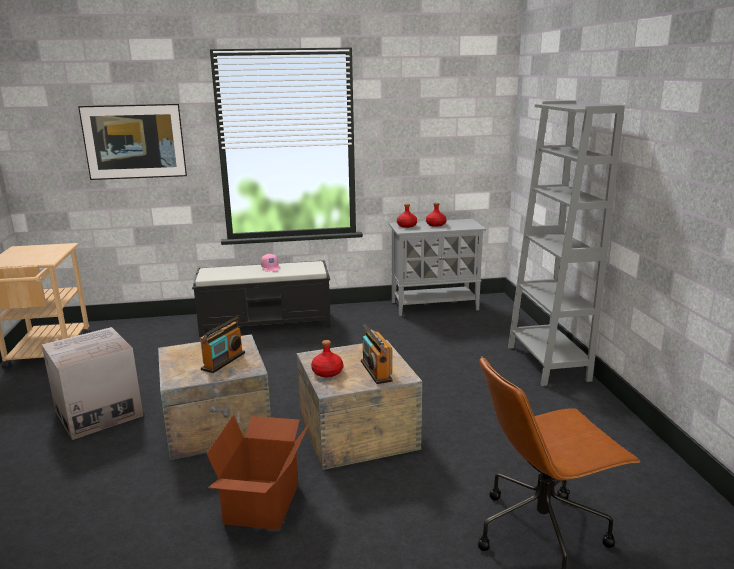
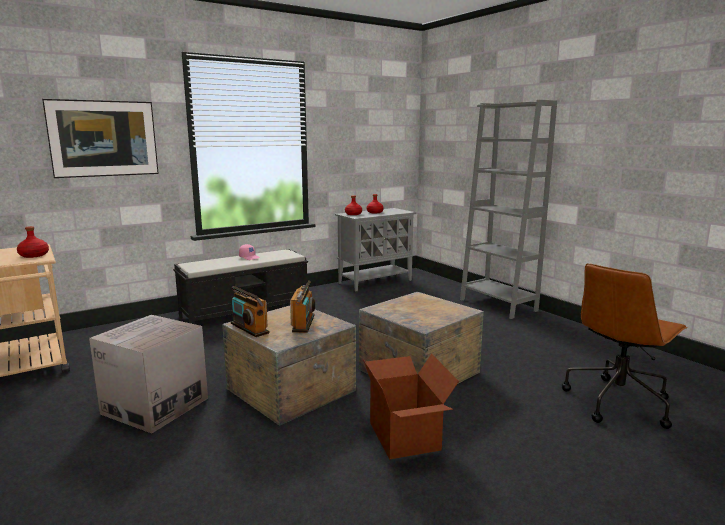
camera: 25 degrees left, 5 degrees down
red bottle [311,340,343,377] -> red bottle moved to [17,226,49,258]
radio [361,324,393,384] -> radio moved to [231,286,269,337]

